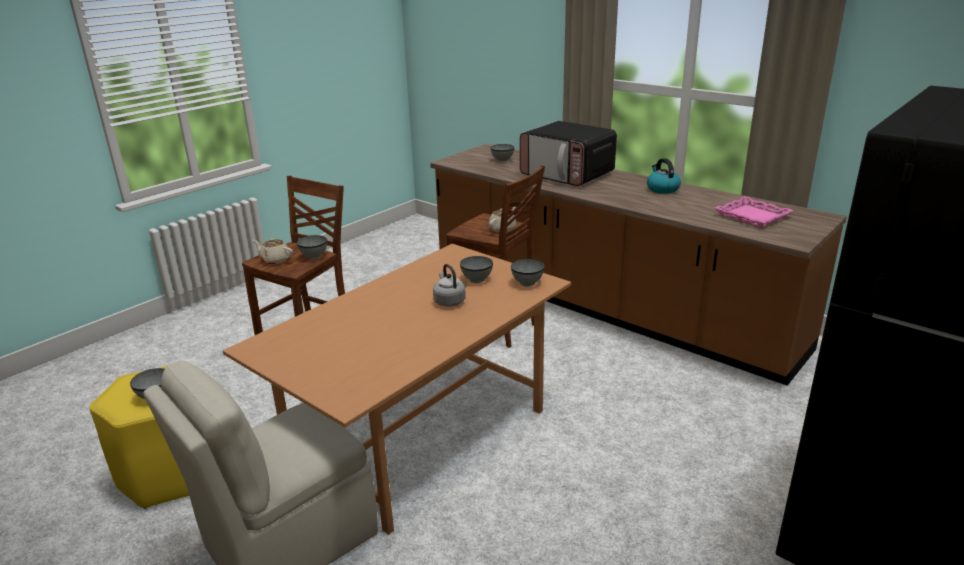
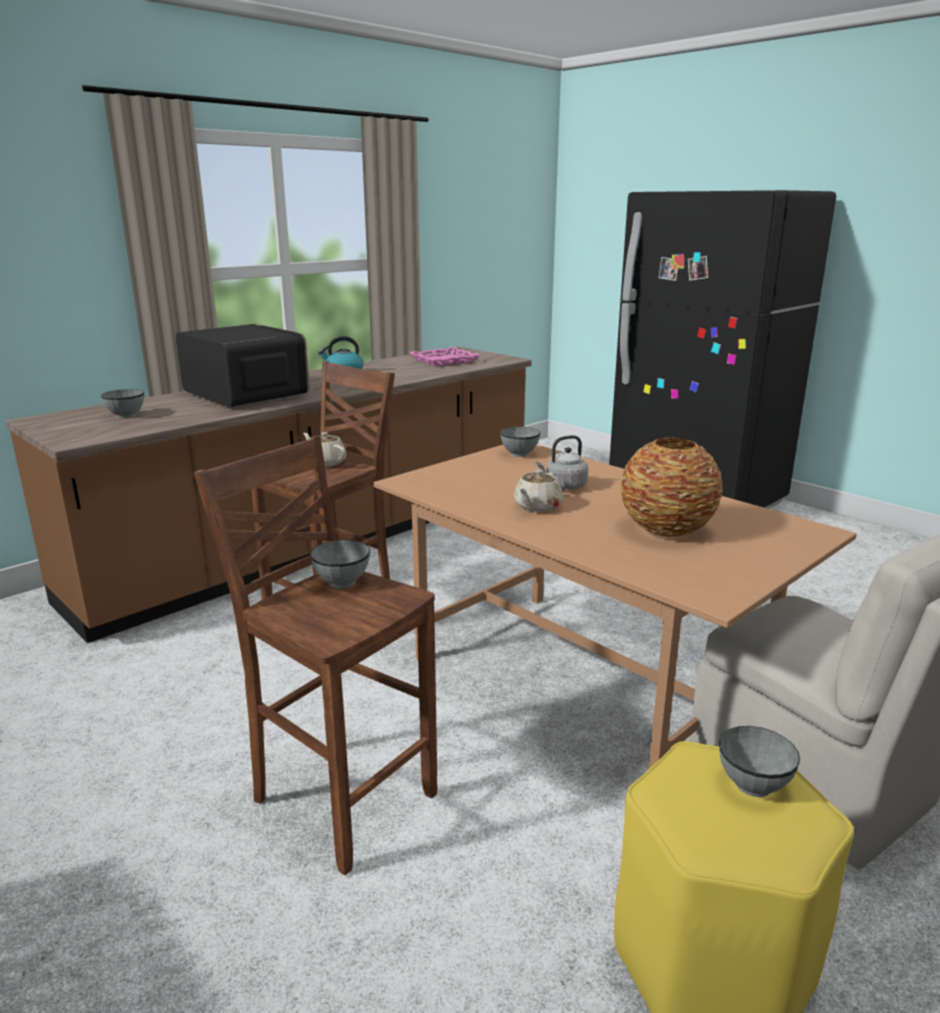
camera: 85 degrees left, 5 degrees down
beige teapot [253,238,293,265] -> beige teapot moved to [514,470,563,512]
grey bowl [460,256,493,283] -> none
microwave [520,121,617,186] -> microwave turned 90 degrees counterclockwise [176,324,310,407]
none -> vase [621,437,723,537]

